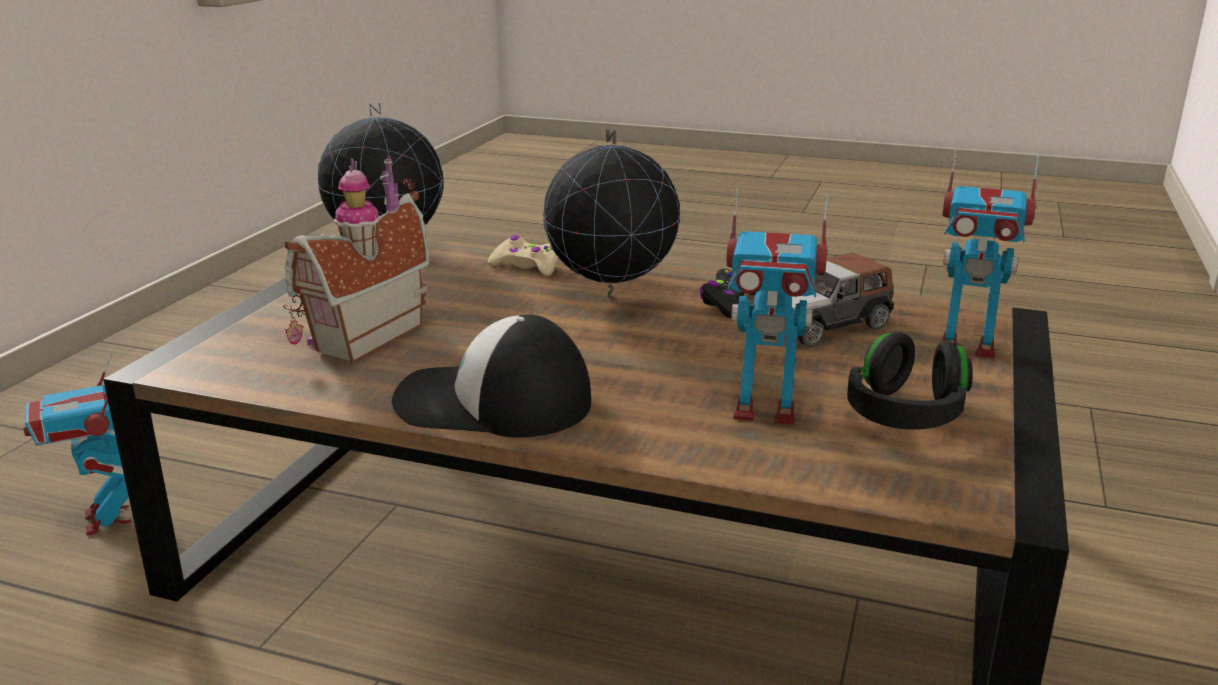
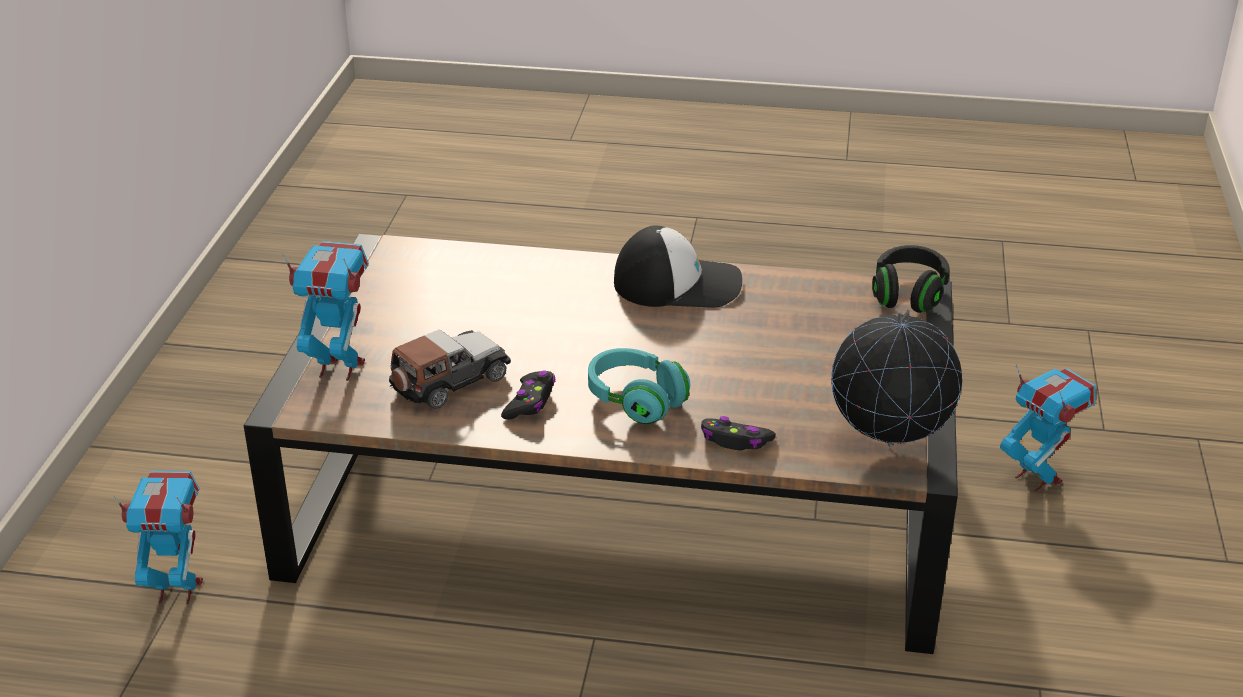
camera: 170 degrees right, 10 degrees up
toy house [283,156,429,363] -> none
beige game controller [488,235,559,276] -> black game controller [701,416,776,450]
globe [543,129,680,299] -> turquoise headphones [588,348,690,424]
toy robot [726,188,828,425] -> toy robot moved to [113,471,203,604]
black headphones [847,332,973,430] -> black headphones moved to [872,245,950,313]

